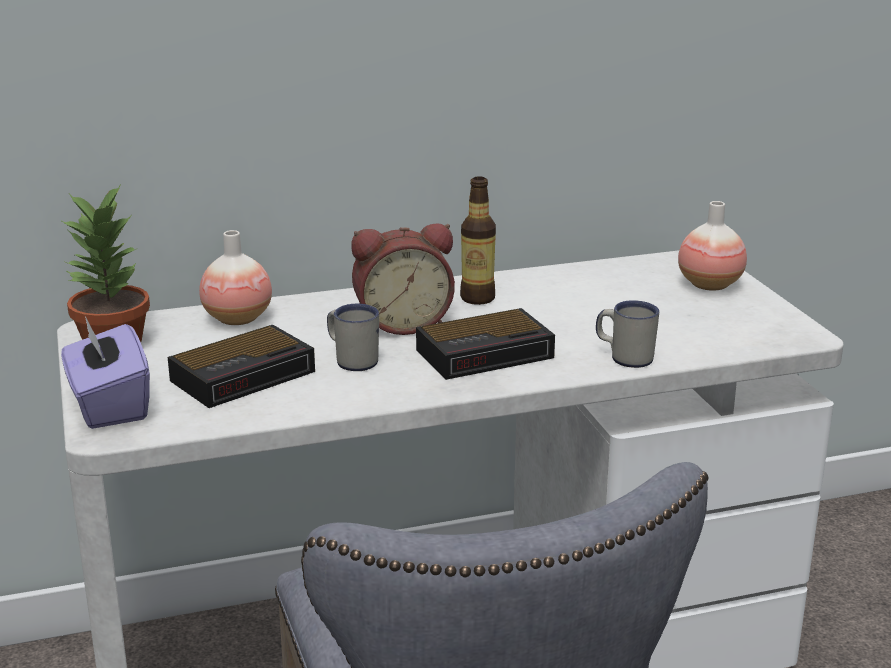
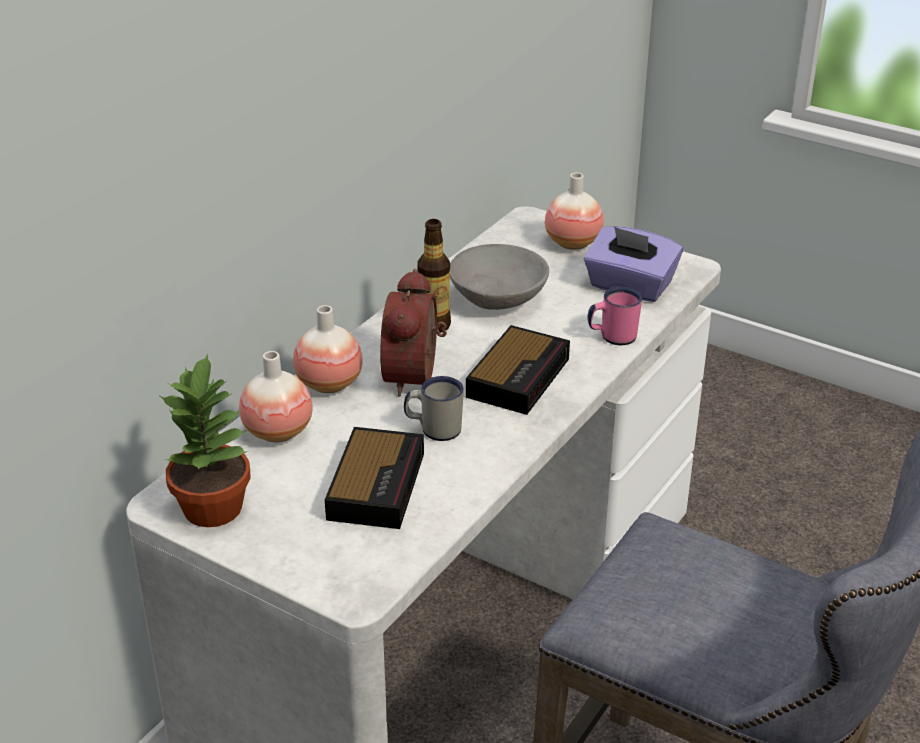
camera: 40 degrees left, 10 degrees up
purple tissue box [61,316,150,429] -> purple tissue box moved to [584,226,683,302]
alarm clock [351,223,455,335] -> alarm clock turned 150 degrees clockwise [380,269,447,396]
white mug [596,300,660,368] -> pink mug [588,287,642,345]
none -> vase [293,305,363,393]
none -> grey bowl [450,244,549,310]

